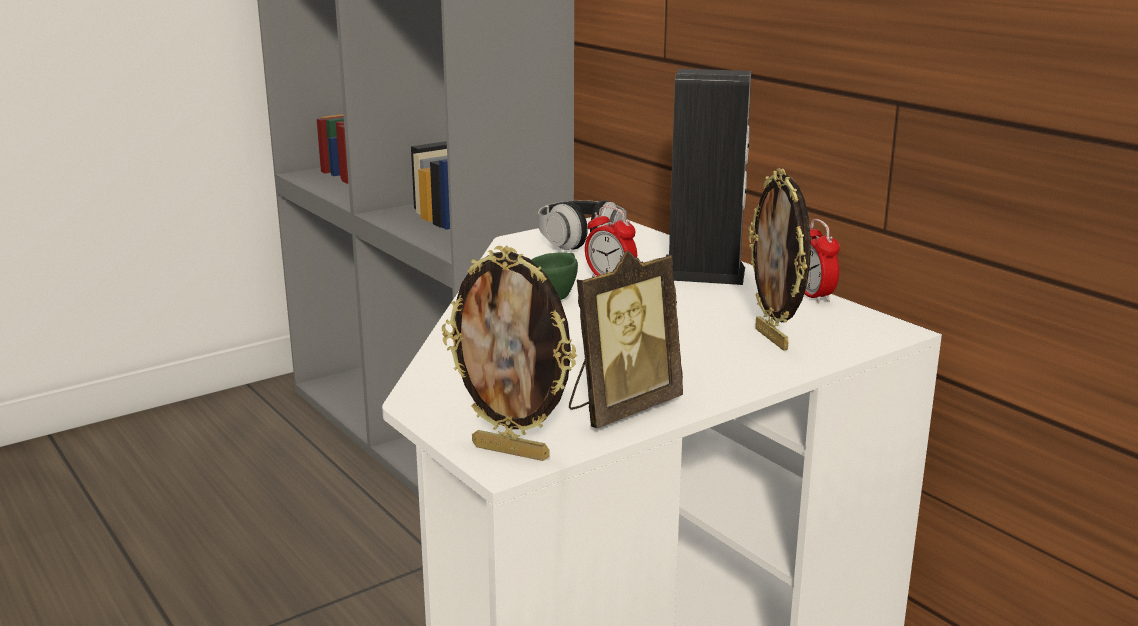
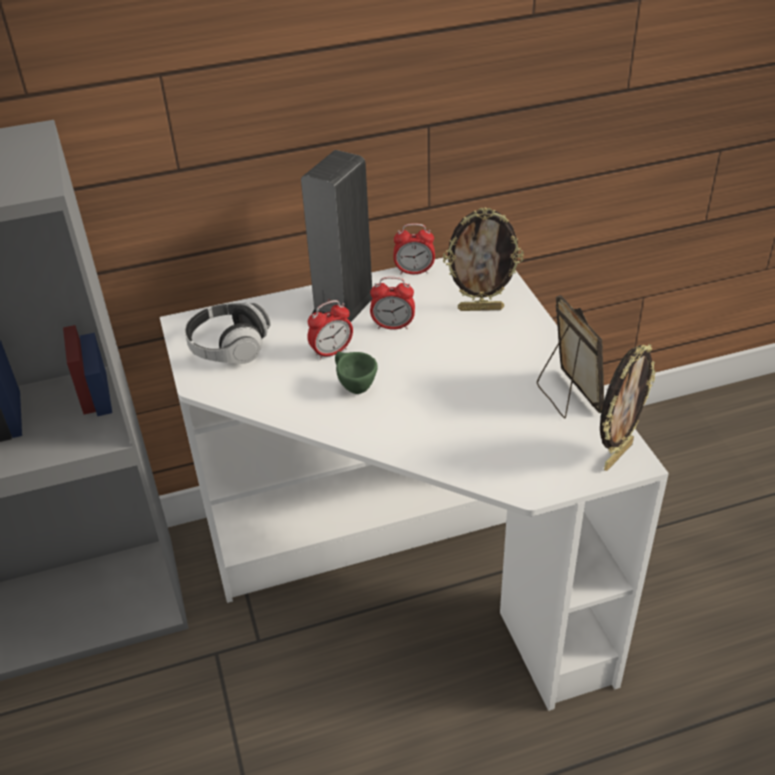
camera: 70 degrees left, 20 degrees up
none -> alarm clock [370,277,415,330]

